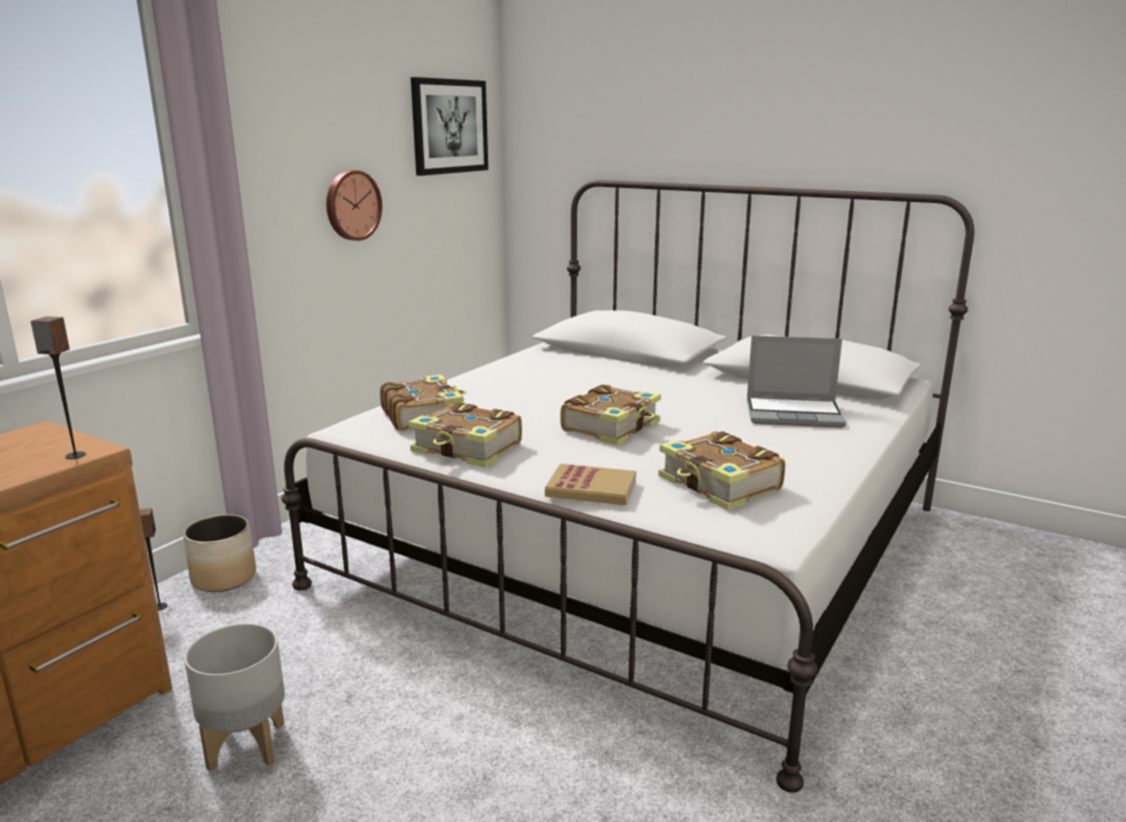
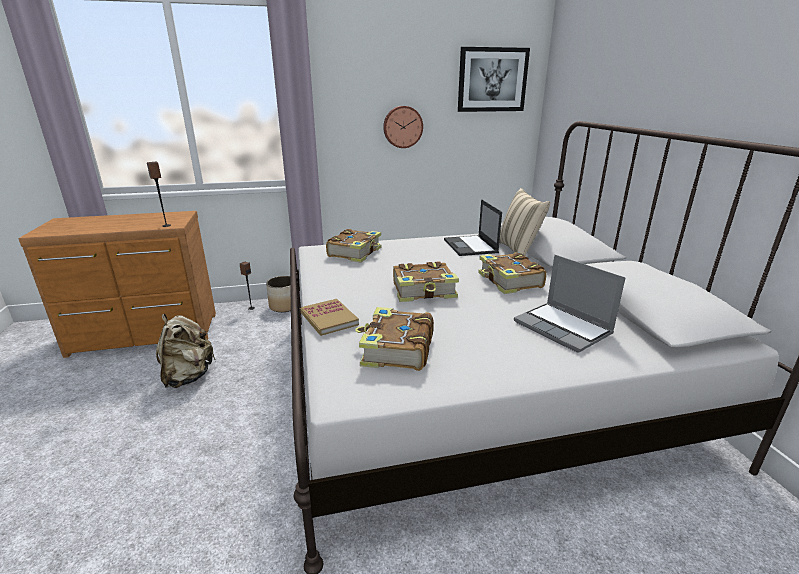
camera: 45 degrees right, 5 degrees up
grey planter [184,623,285,772] -> beige backpack [156,314,216,388]
book [409,402,522,467] -> book moved to [478,253,547,294]
none -> laptop [444,199,502,256]
none -> beige pillow [499,188,550,256]

